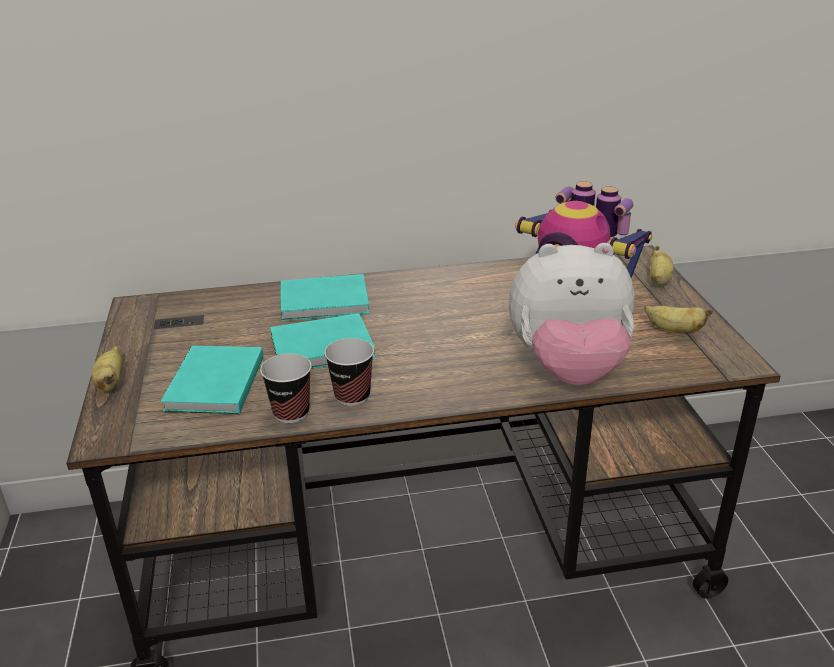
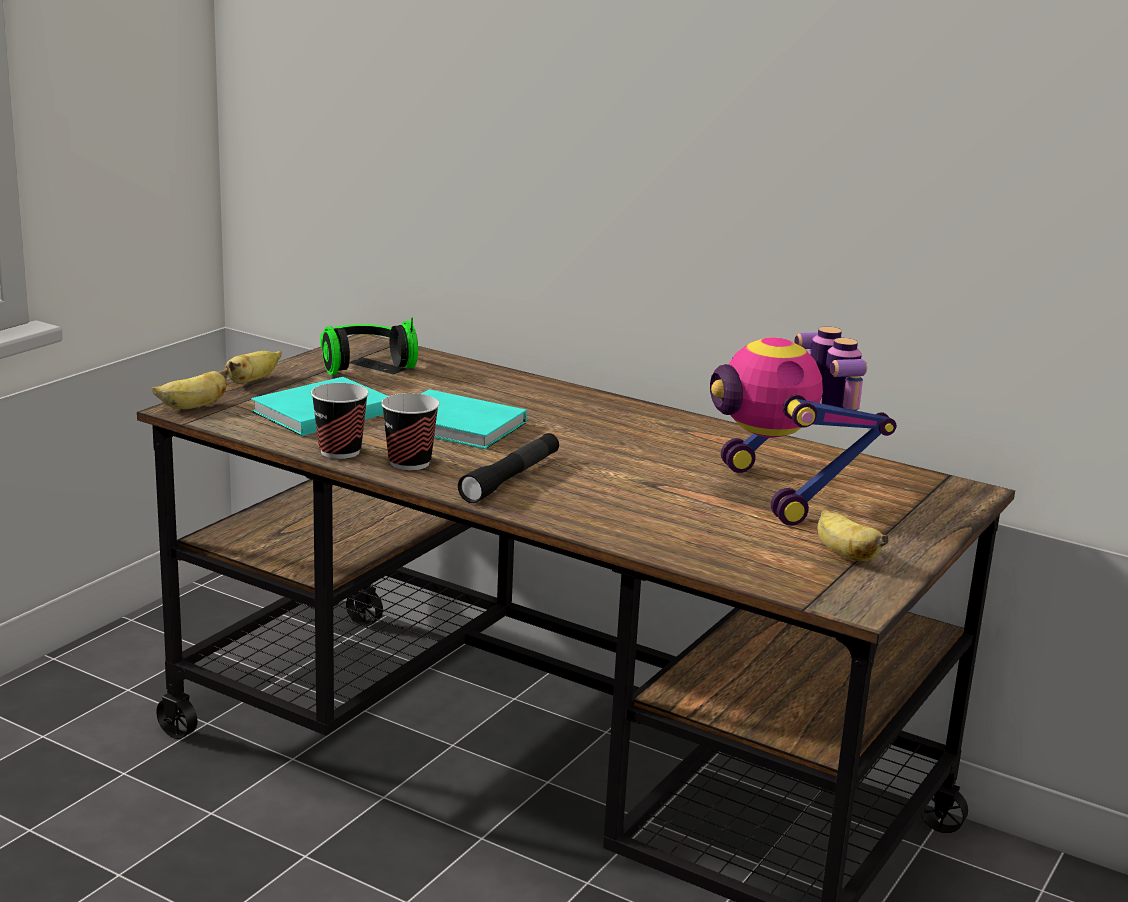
camera: 40 degrees right, 10 degrees down
turquoise book [281,274,369,321] -> none
plush toy [509,243,634,385] -> none
banana [650,246,673,286] -> banana moved to [152,368,229,409]
none -> headphones [320,317,418,375]
none -> black flashlight [458,433,559,503]

